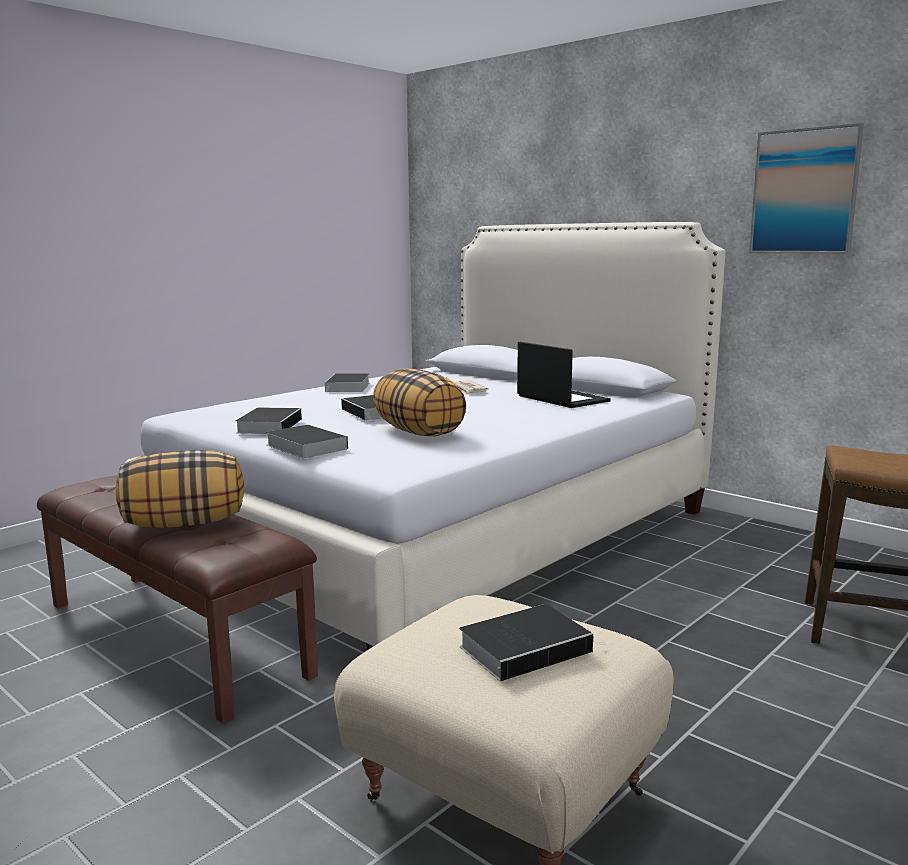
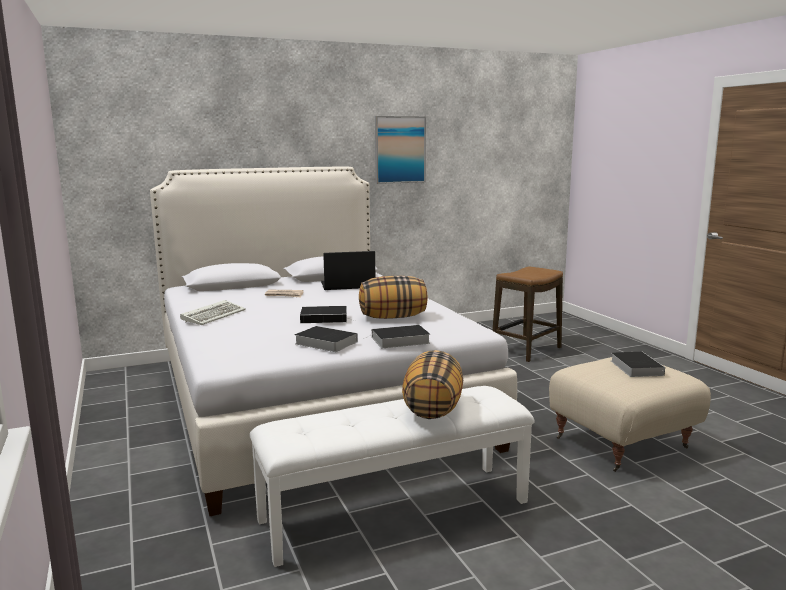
camera: 65 degrees left, 0 degrees up
brown bench [37,476,318,723] -> white bench [249,386,535,567]
book [325,374,370,392] -> keyboard [180,300,246,325]

